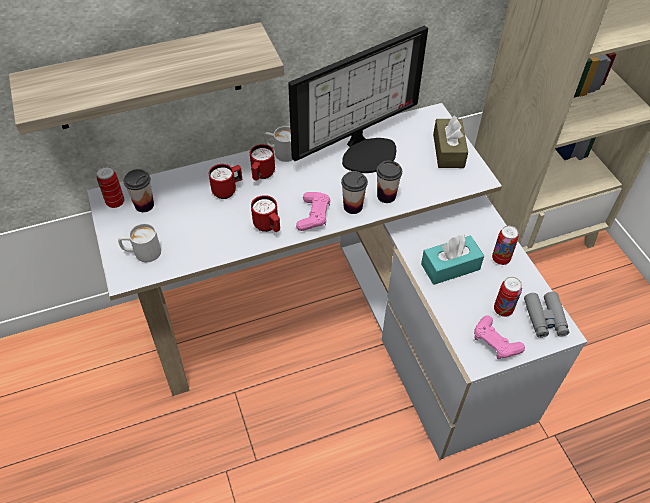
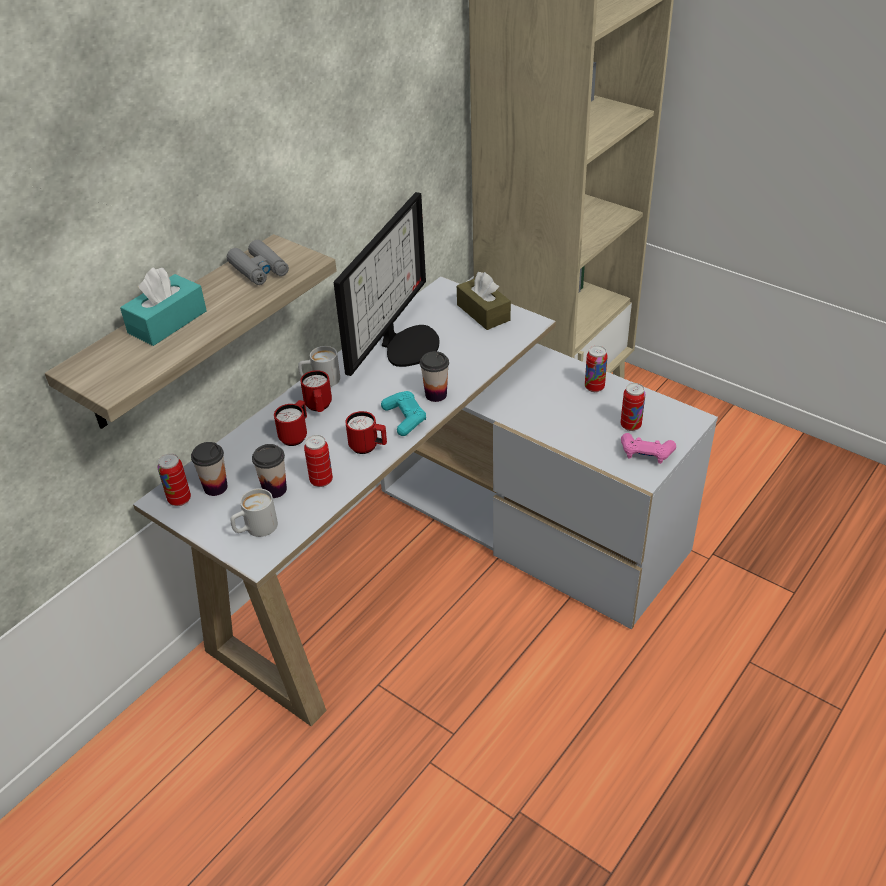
camera: 30 degrees left, 10 degrees down
pink game controller [296,192,330,231] -> turquoise game controller [381,391,426,436]
cup [376,160,402,203] -> cup moved to [252,444,287,498]
turquoise tissue box [421,235,484,285] -> turquoise tissue box moved to [120,267,207,346]
grey binoculars [524,292,569,338] -> grey binoculars moved to [227,240,289,285]
none -> can [304,435,333,487]

